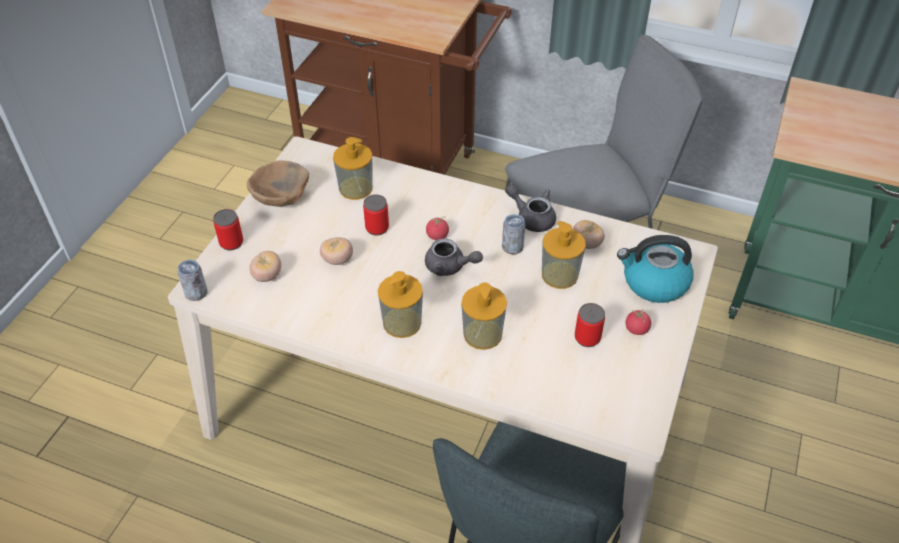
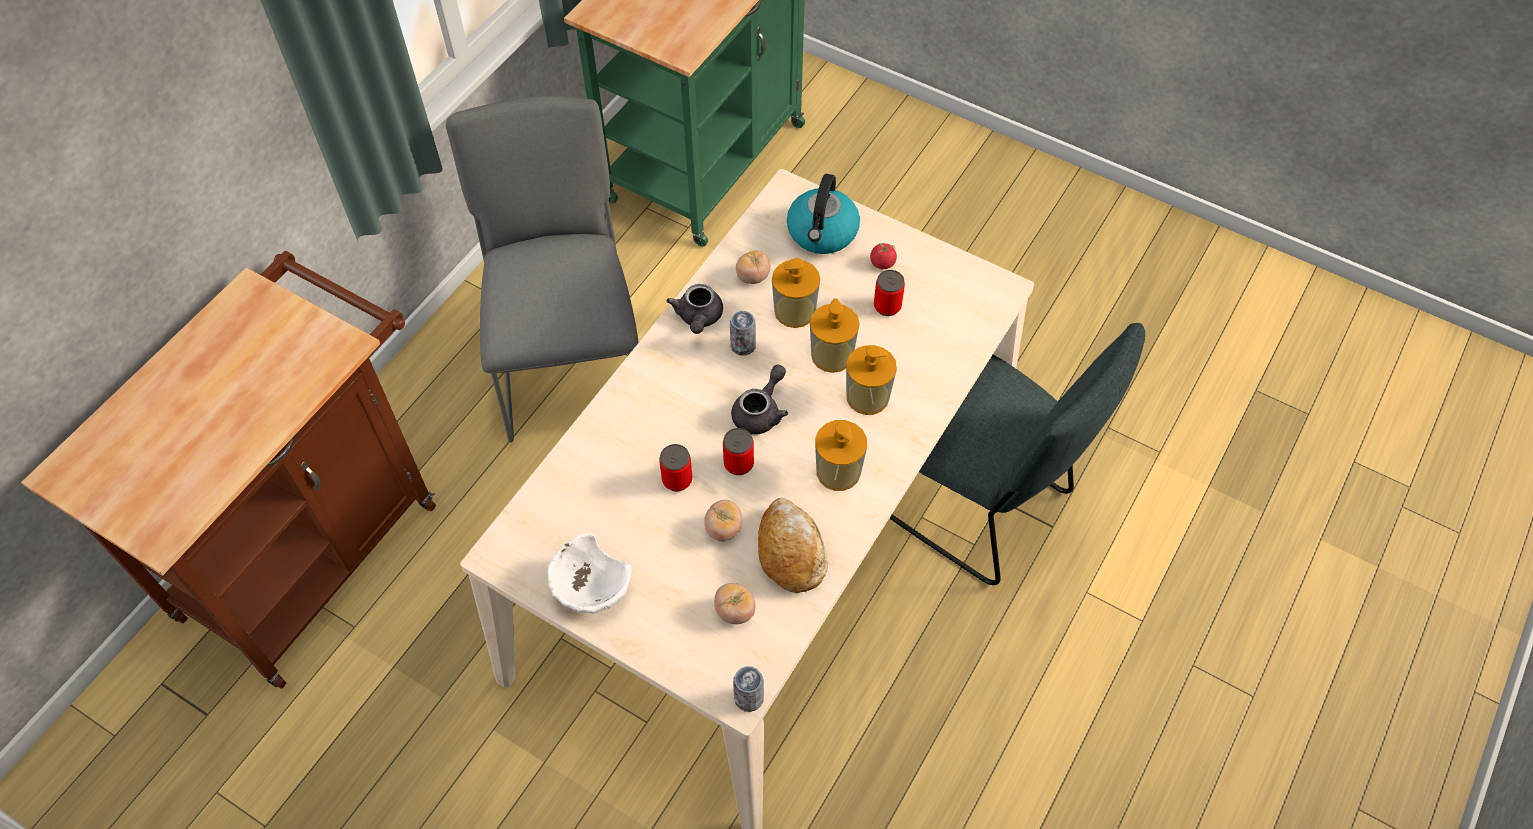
camera: 80 degrees left, 10 degrees up
can [213,209,243,250] -> can moved to [723,428,754,475]
brown bowl [247,161,309,207] -> white bowl [547,533,632,614]
soap dispenser [333,137,373,200] -> soap dispenser moved to [810,298,860,373]
tomato [426,216,449,240] -> none
grey teapot [505,184,556,232] -> grey teapot turned 45 degrees counterclockwise [667,284,723,334]
none -> bread [758,498,828,593]

